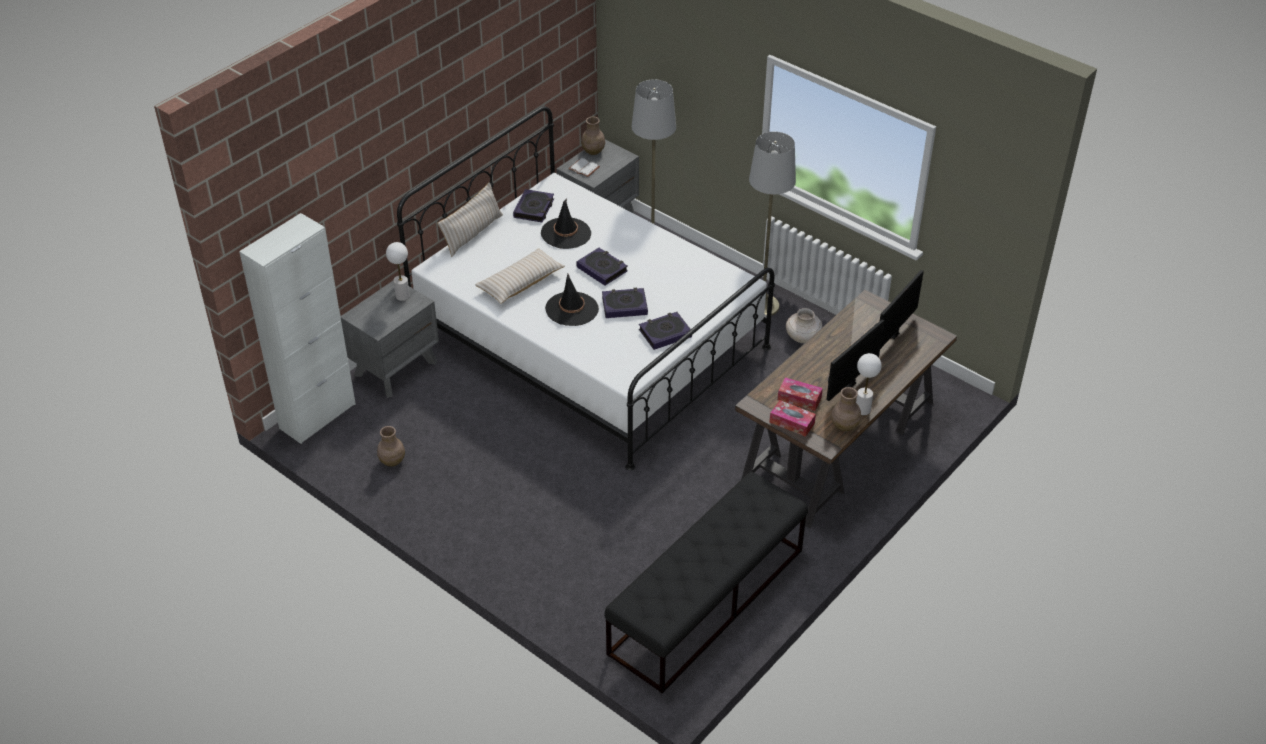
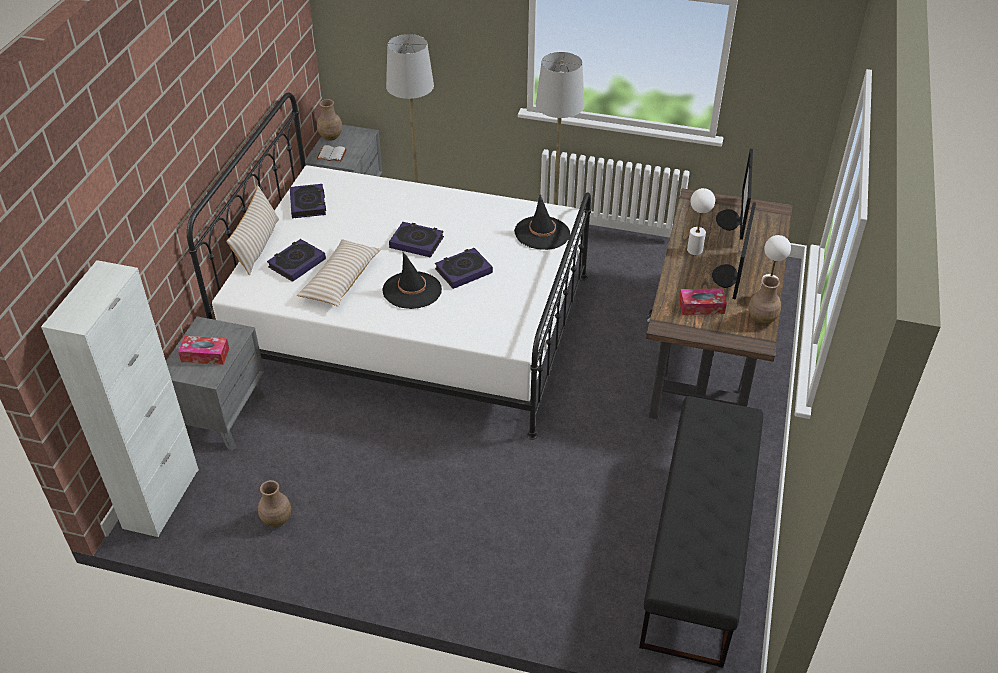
camera: 25 degrees left, 0 degrees up
white table lamp [386,242,410,301] -> white table lamp moved to [687,188,715,255]
black hat [541,198,591,249] -> black hat moved to [514,194,570,250]
book [639,312,692,350] -> book moved to [267,239,326,282]
tissue box [770,400,816,437] -> tissue box moved to [178,336,229,365]
beige vase [786,308,822,343] -> none

